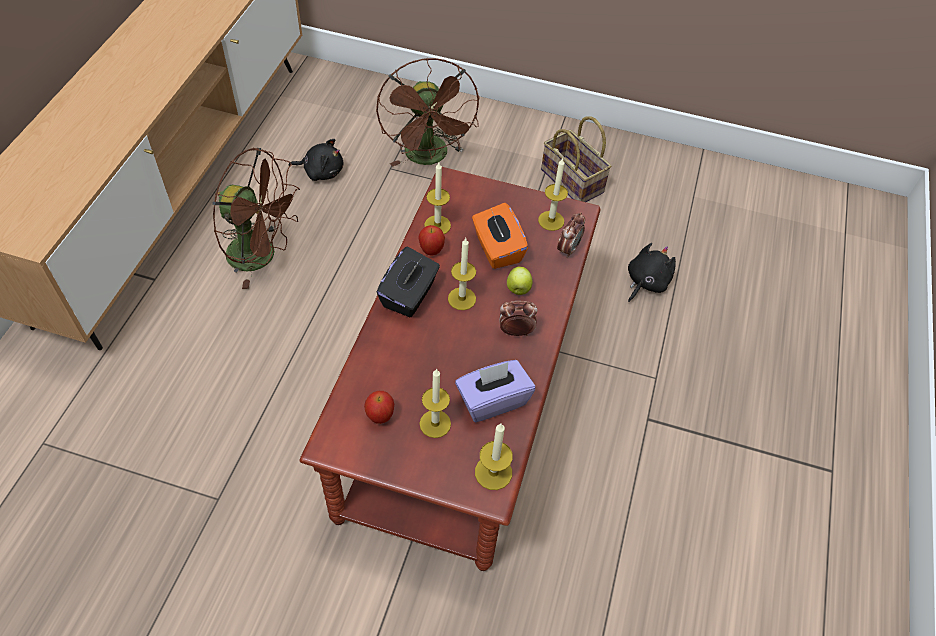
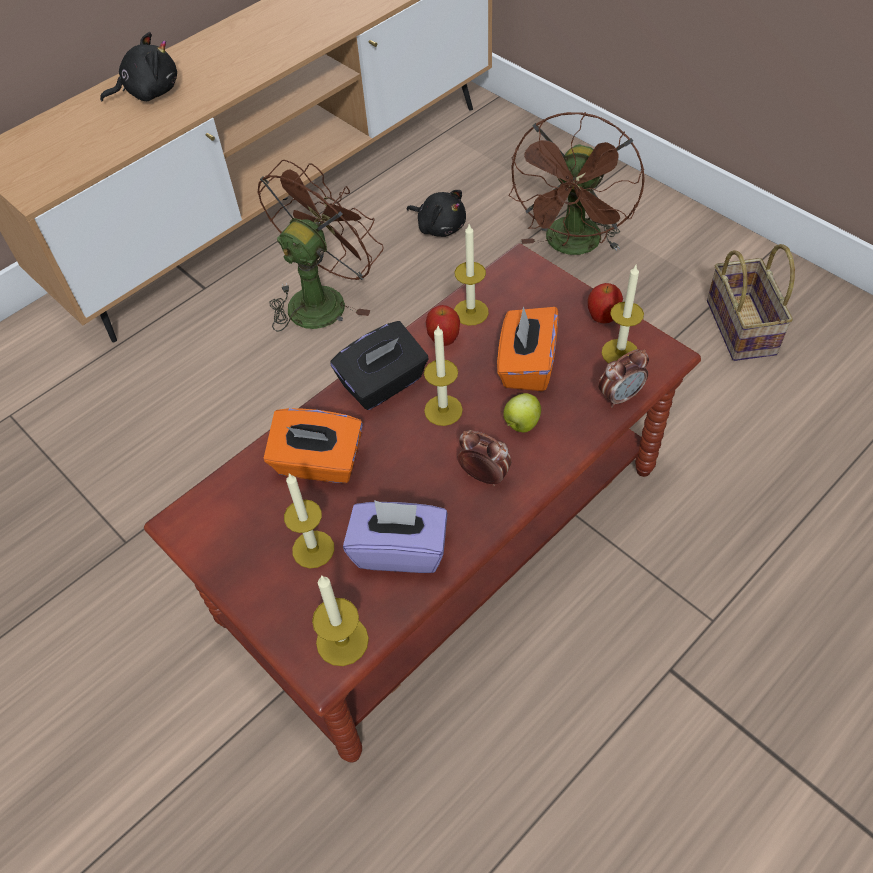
camera: 35 degrees right, 0 degrees up
brown fan [212,148,300,289] -> brown fan turned 105 degrees counterclockwise [257,160,384,332]
apple [364,391,394,424] -> apple moved to [588,283,623,323]
black plush toy [628,243,676,302] -> black plush toy moved to [100,32,177,101]
none -> orange tissue box [264,408,363,483]

